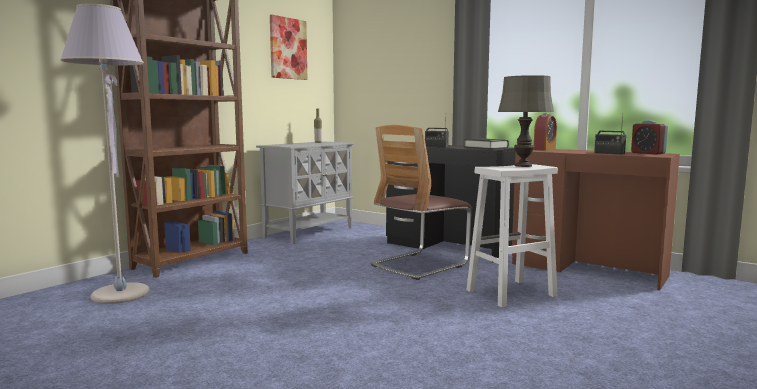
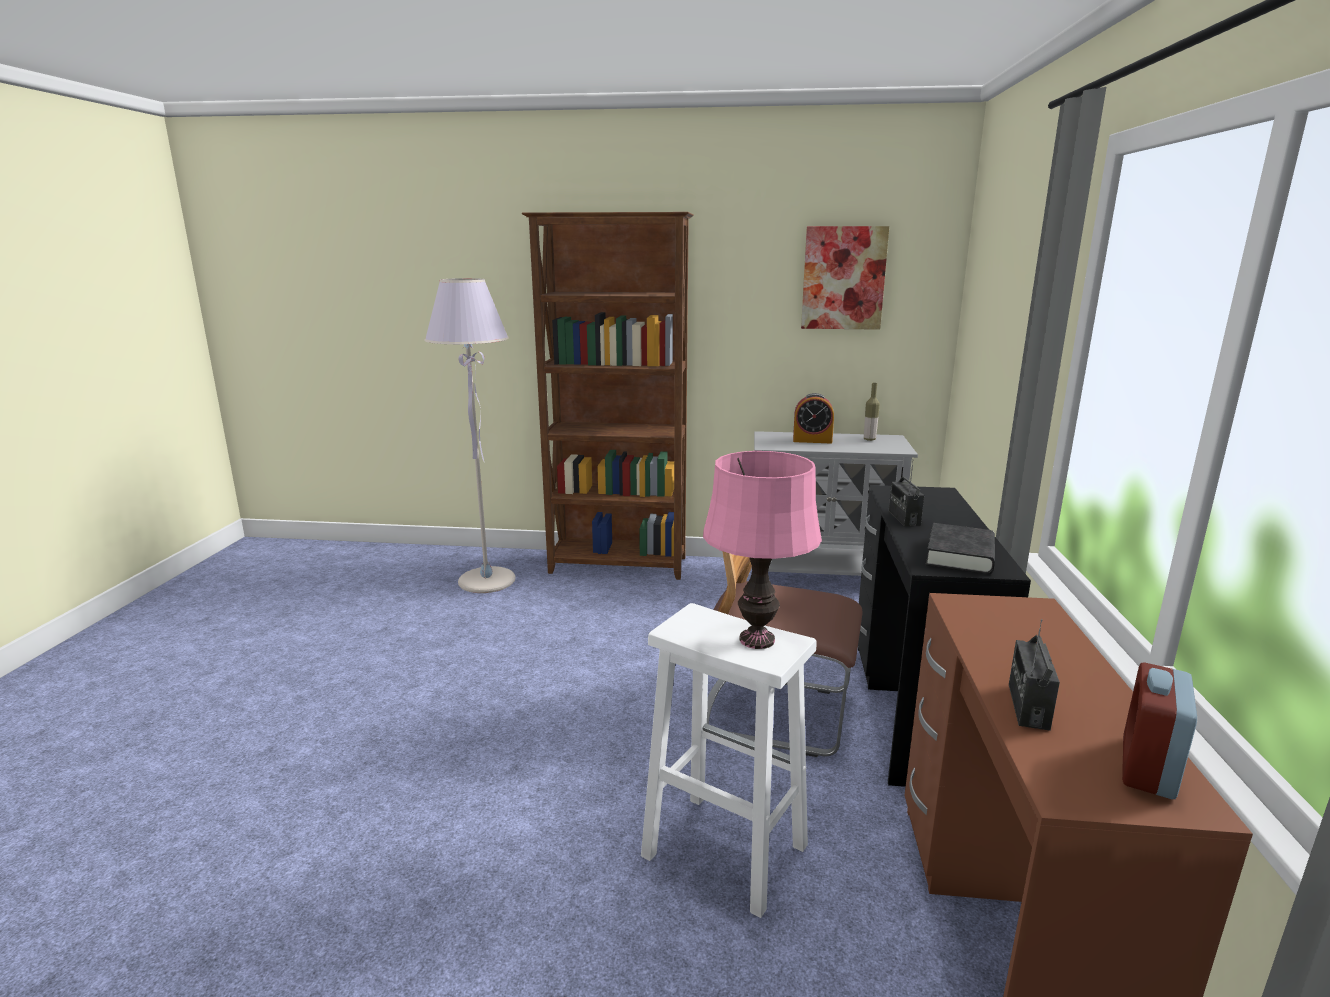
camera: 60 degrees right, 10 degrees up
grey table lamp [498,75,554,167] -> pink table lamp [703,451,822,649]
alarm clock [533,113,557,151] -> alarm clock moved to [793,393,834,443]

